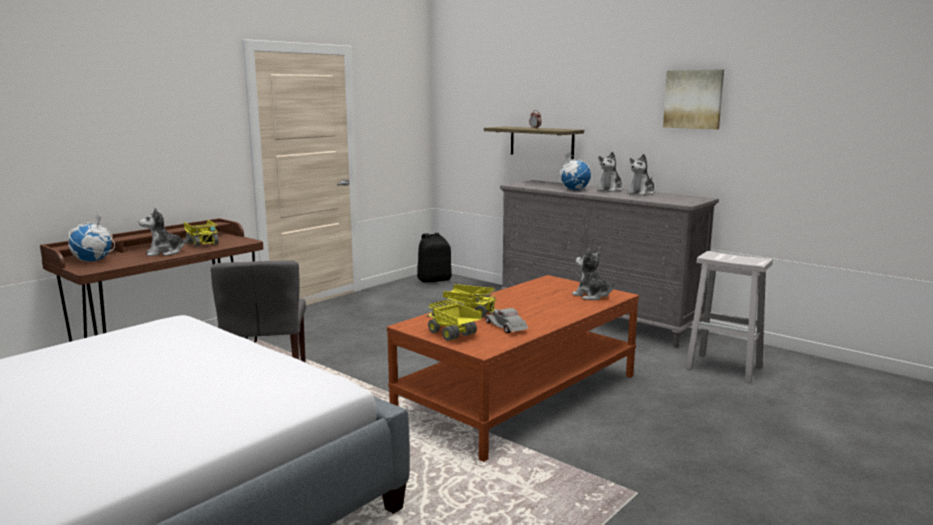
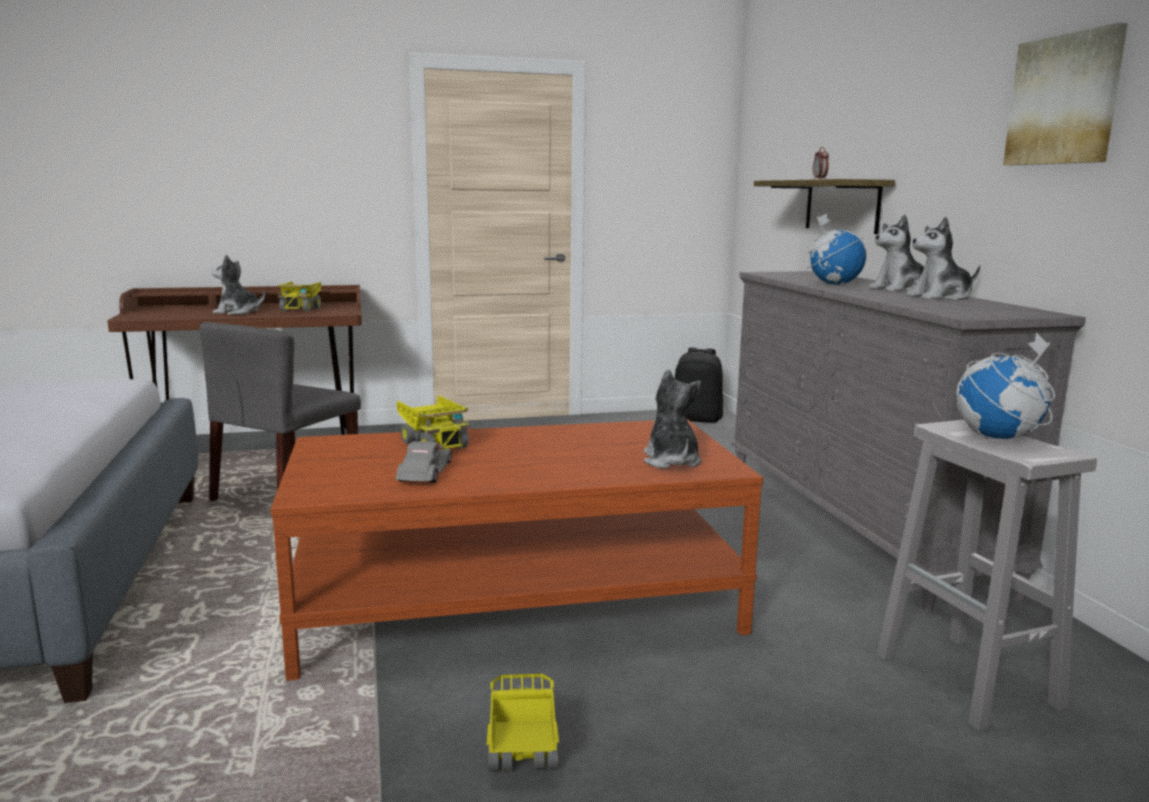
camera: 35 degrees right, 0 degrees up
globe [68,213,115,262] -> globe moved to [956,333,1055,439]
toy truck [427,300,482,341] -> toy truck moved to [486,674,559,771]

